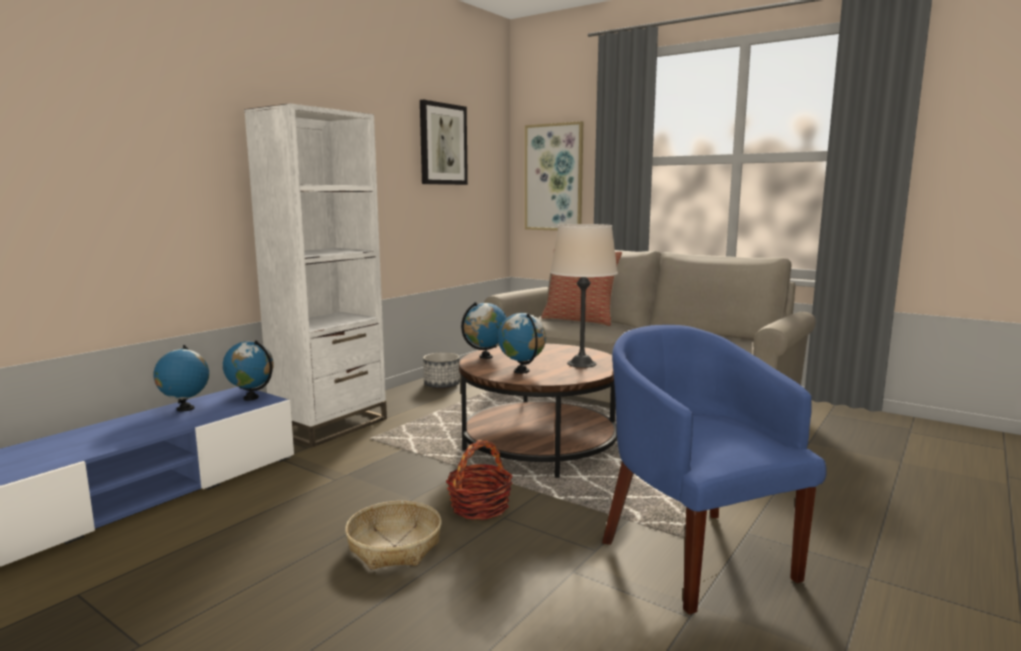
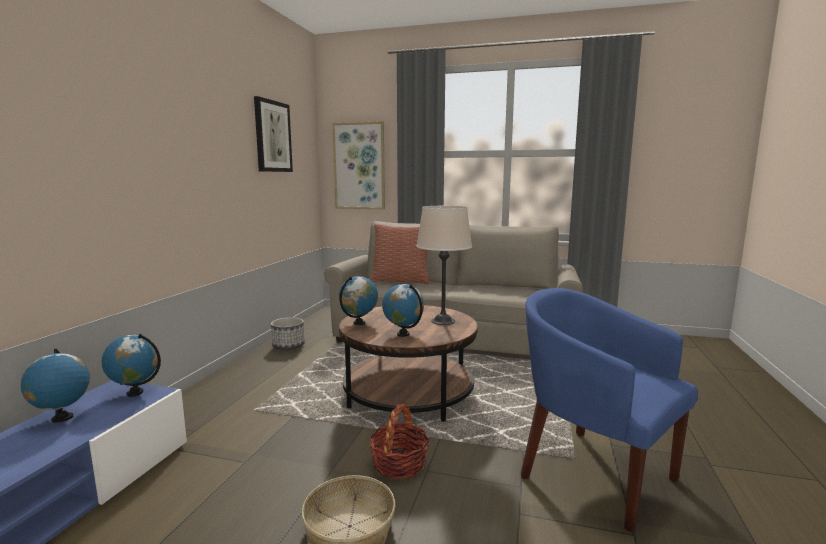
camera: 20 degrees left, 0 degrees up
white bookcase [244,103,387,447] -> none

